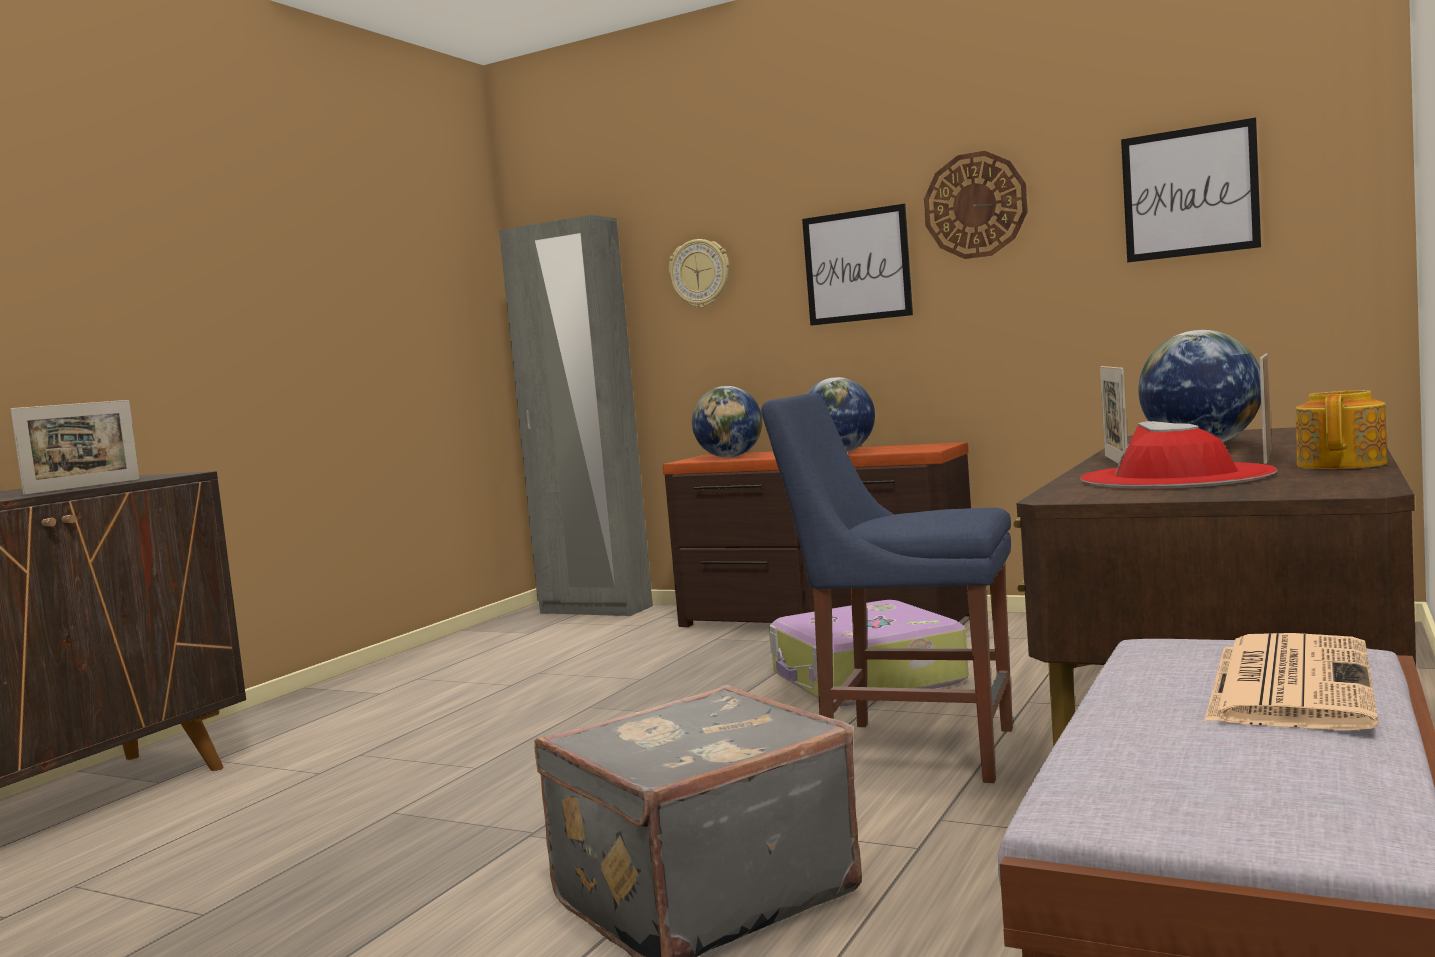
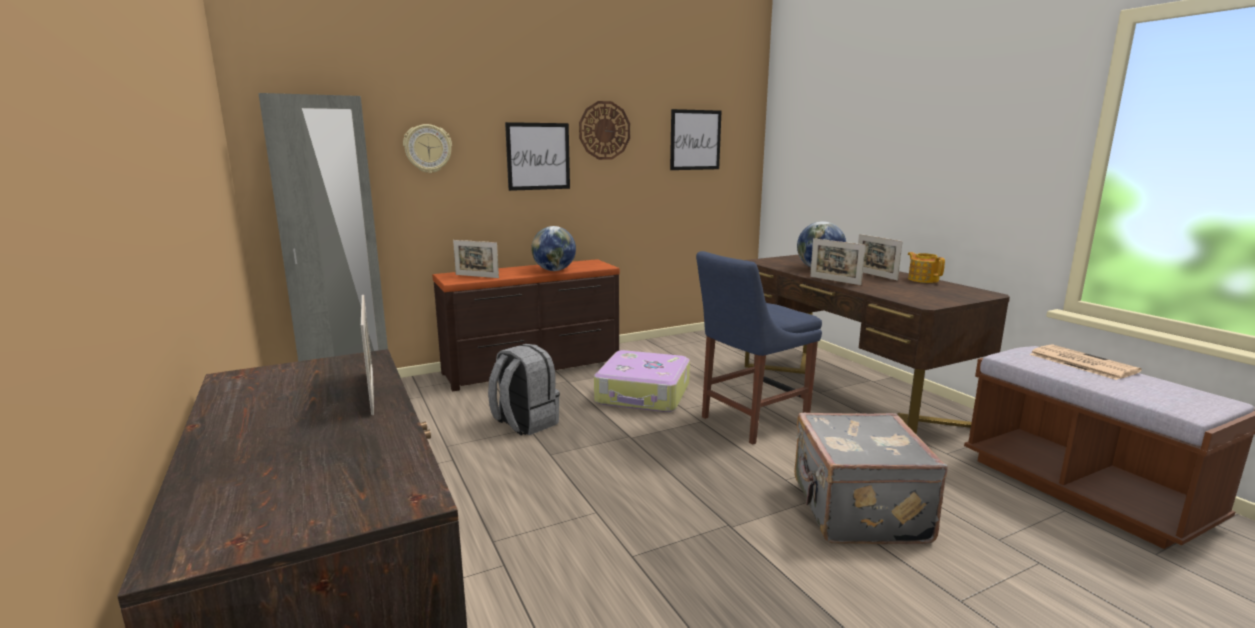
camera: 55 degrees left, 10 degrees up
globe [692,386,762,458] -> picture frame [453,240,499,278]
red hat [1080,421,1277,489] -> none
none -> grey backpack [488,344,560,436]

